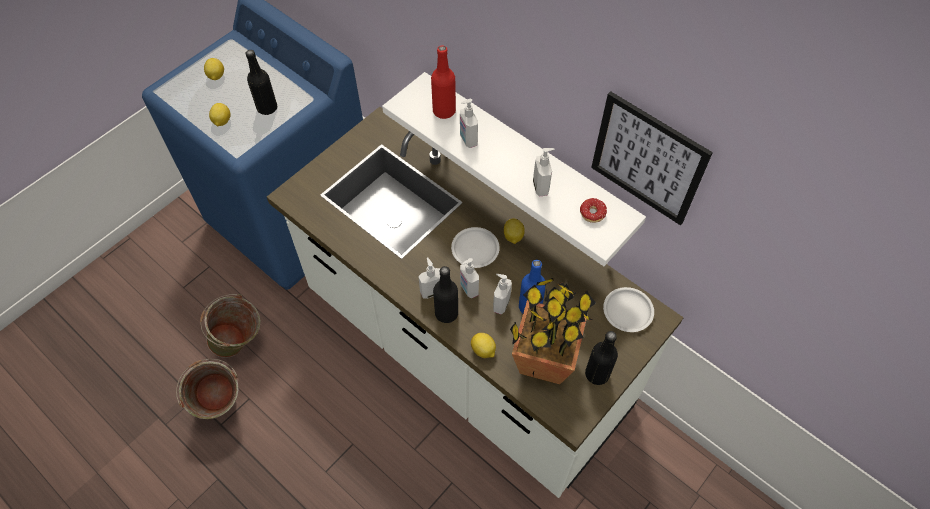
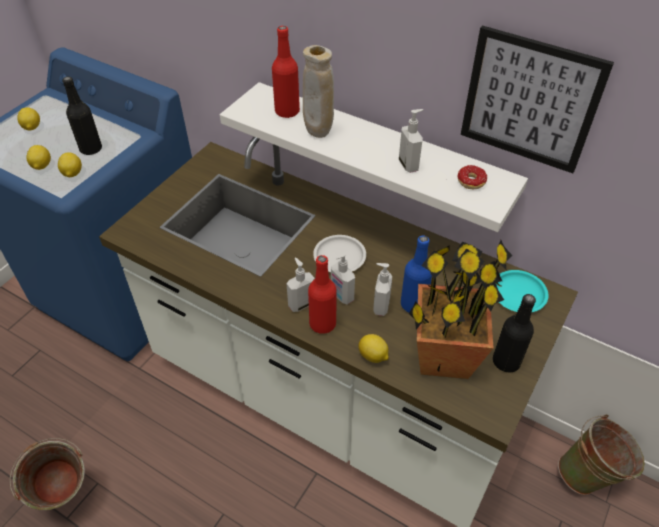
camera: 10 degrees left, 10 degrees down
green bucket [200,294,261,358] -> green bucket moved to [558,414,645,495]
black bottle [433,266,458,323] -> red bottle [308,255,337,334]
soap dispenser [460,99,478,148] -> beige vase [303,45,334,138]
lemon [504,219,525,244] -> lemon moved to [58,152,82,177]
white plate [603,287,654,332] -> turquoise plate [496,270,548,312]

